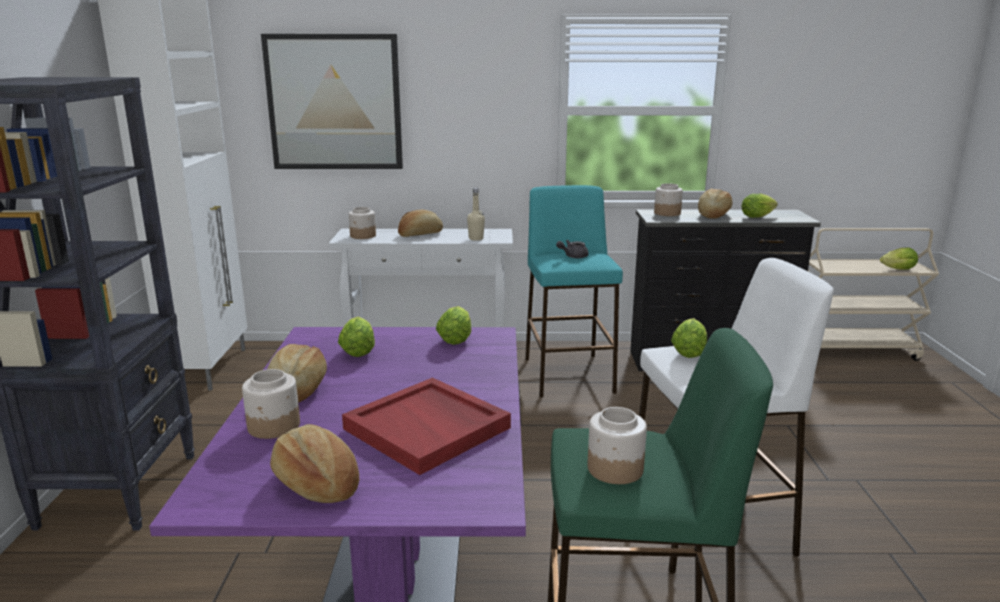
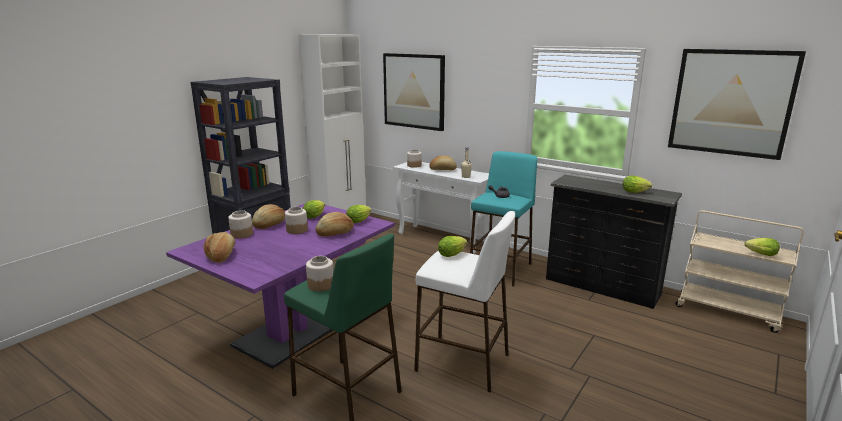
camera: 35 degrees right, 0 degrees up
red tray [342,378,511,475] -> none
jar [654,183,683,216] -> jar moved to [285,207,308,234]
bread [698,188,733,218] -> bread moved to [316,212,354,237]
none -> picture [668,49,806,160]

